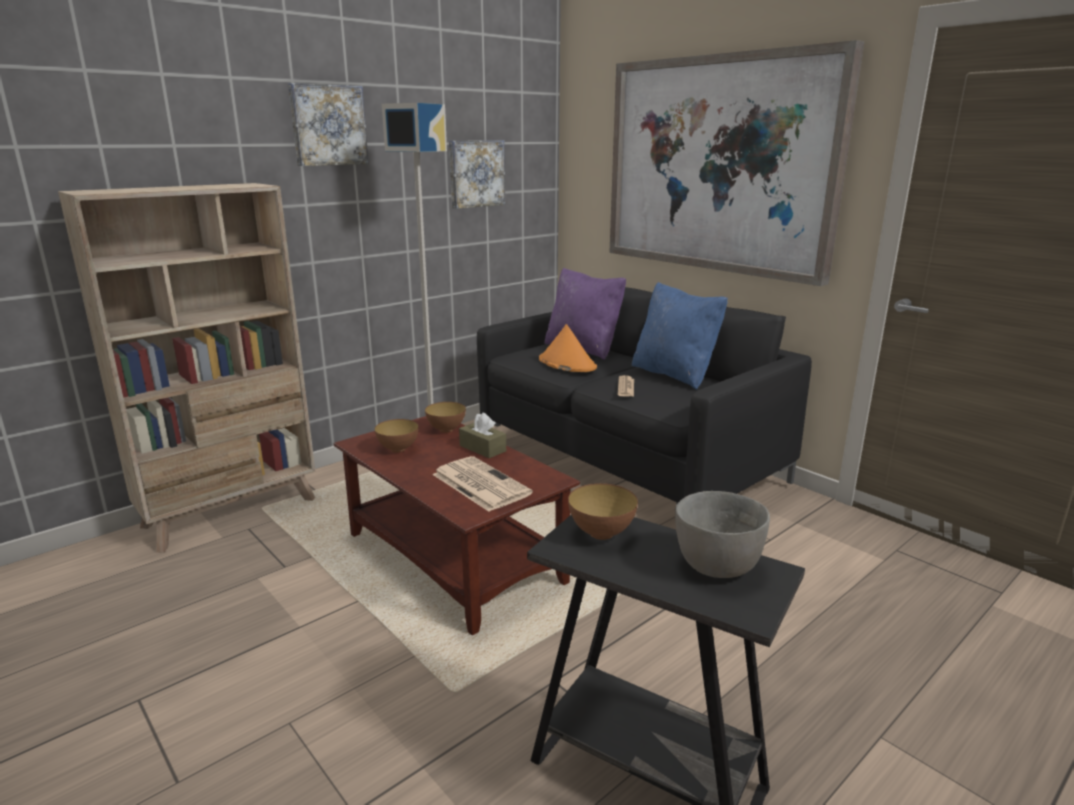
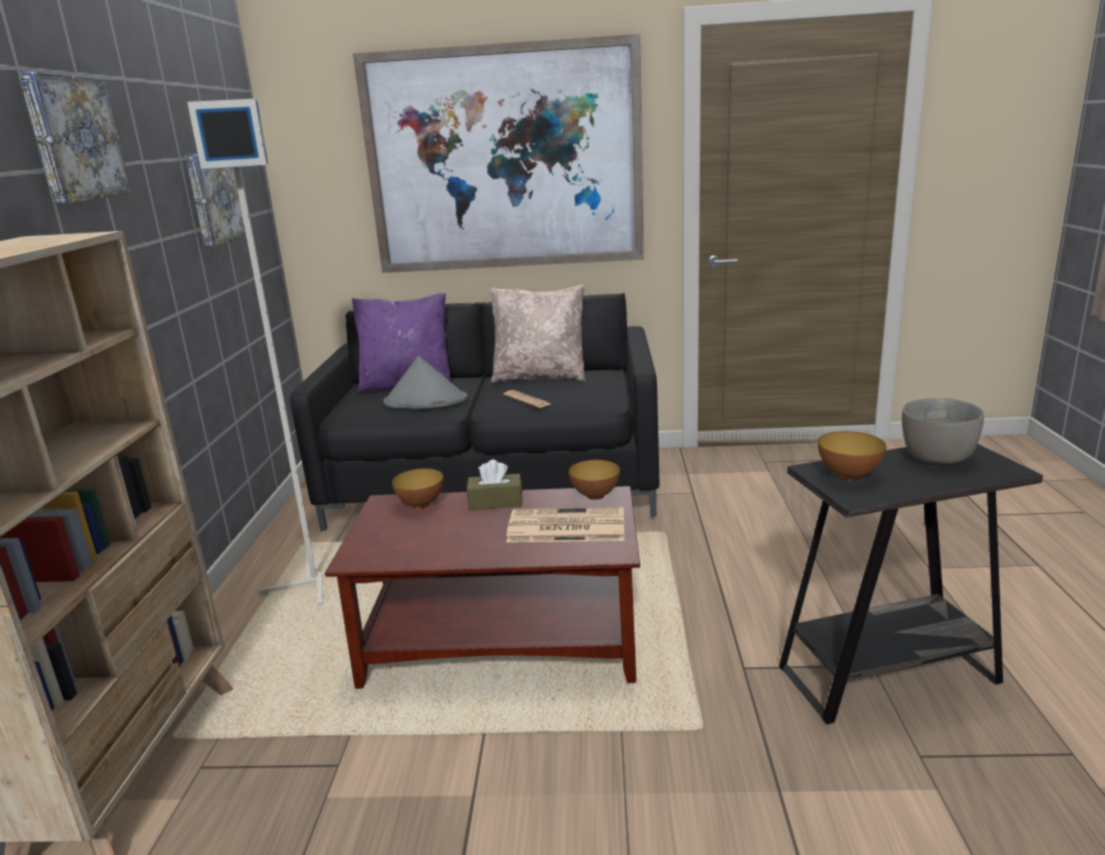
camera: 45 degrees left, 0 degrees up
bowl [375,419,419,453] -> bowl moved to [569,460,620,500]
orange hat [539,324,597,372] -> grey hat [383,356,468,409]
blue pillow [632,282,728,390] -> beige pillow [491,285,585,383]

